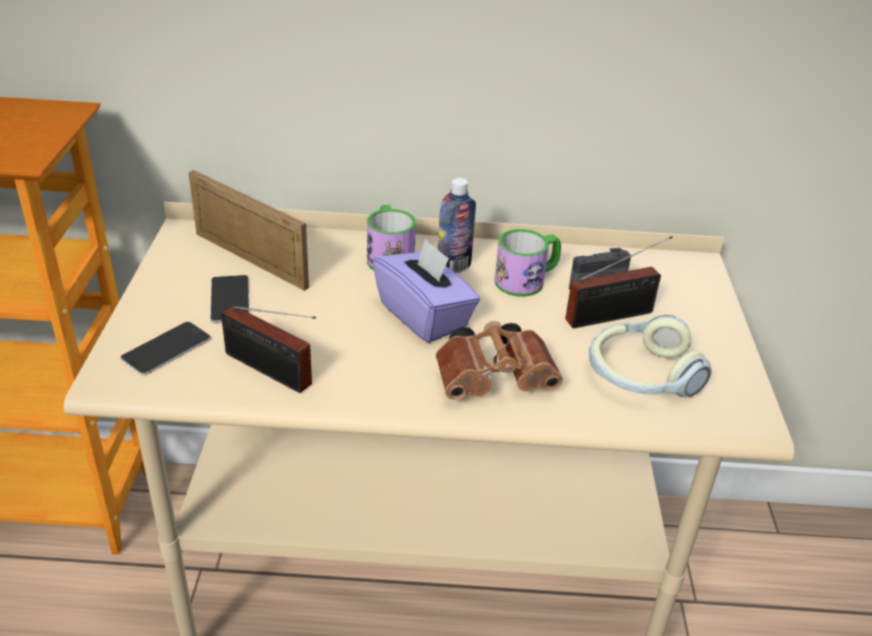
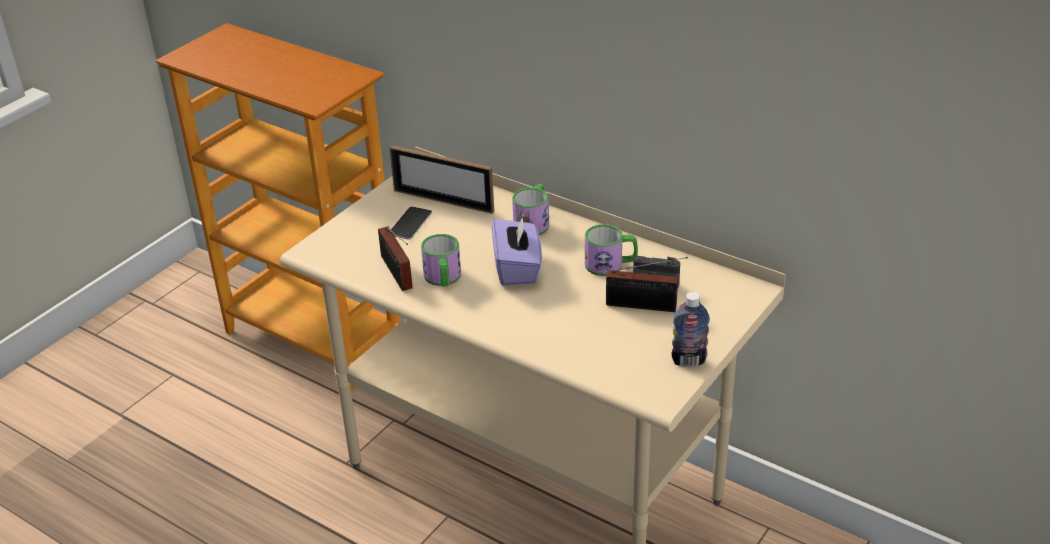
camera: 35 degrees right, 0 degrees up
phone [120,322,211,375] -> none
picture frame [188,170,309,291] -> picture frame turned 135 degrees clockwise [389,145,494,214]
brown binoculars [436,321,563,400] -> none
bottle [438,178,476,273] -> bottle moved to [671,292,710,367]
headphones [589,315,712,397] -> none
none -> mug [421,234,461,287]

